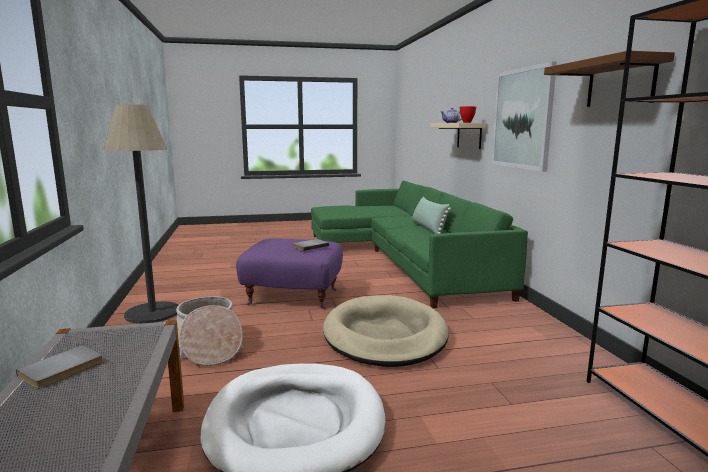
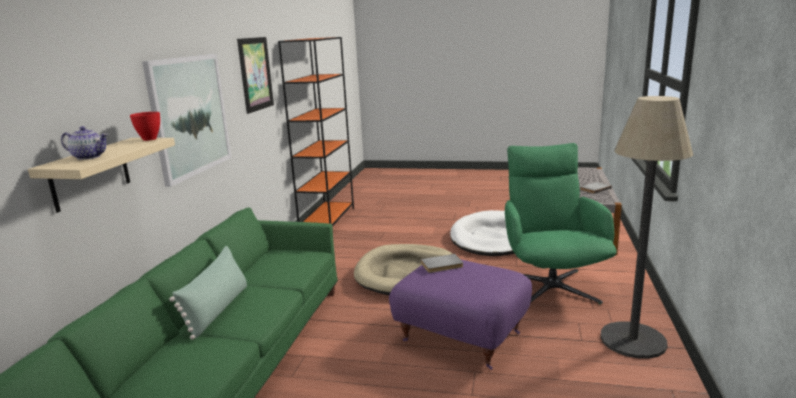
camera: 155 degrees left, 5 degrees up
basket [176,296,243,366] -> green armchair [505,143,617,304]
brown shelf [544,51,675,107] -> picture [237,37,274,114]

